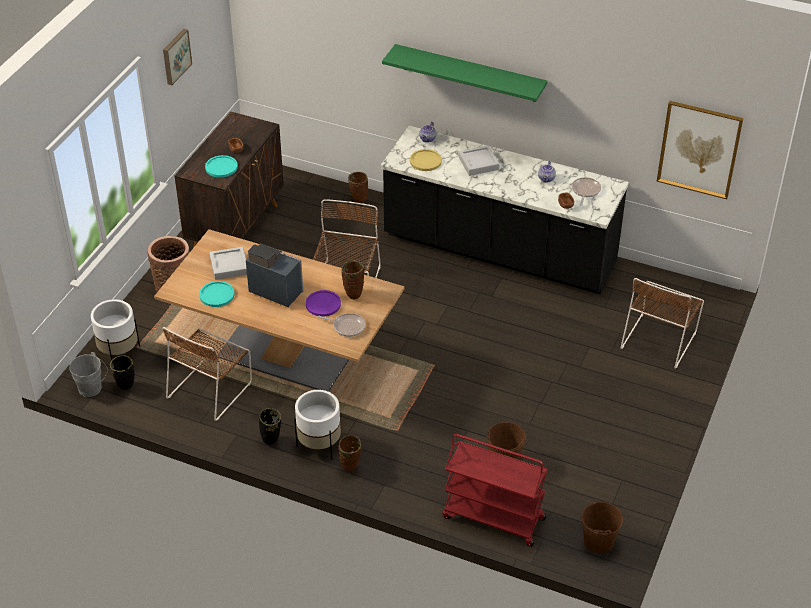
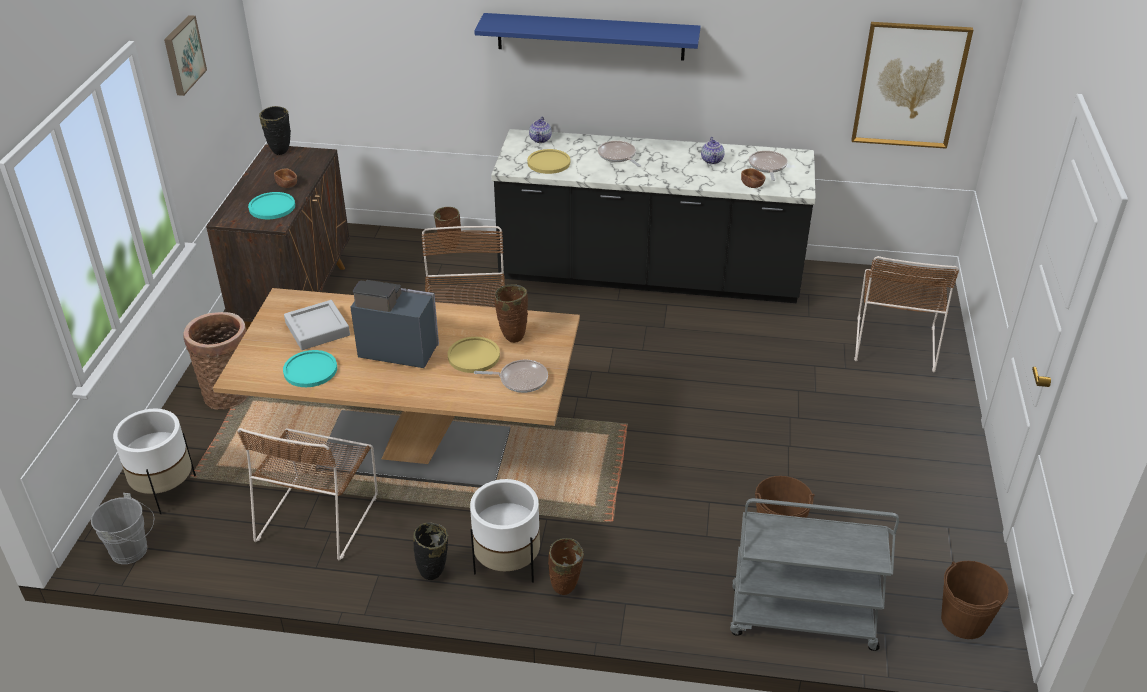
camera: 15 degrees left, 5 degrees down
black vase [110,355,135,390] -> black vase moved to [259,106,291,155]
purple plate [306,290,341,317] -> yellow plate [448,337,500,373]
green shelf [382,44,548,102] -> blue shelf [474,13,701,61]
red cart [442,434,547,547] -> grey cart [730,498,899,651]
grey tray [459,145,499,176] -> frying pan [598,141,641,167]

